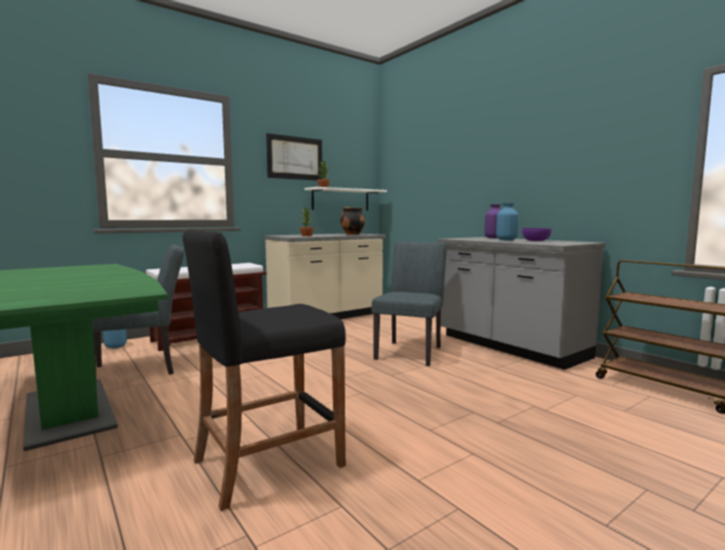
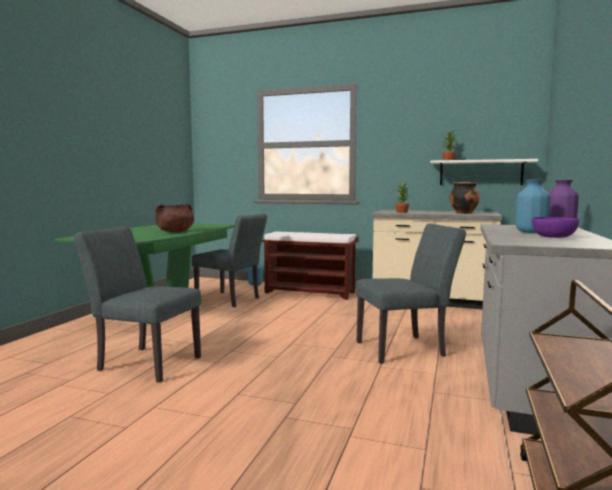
camera: 55 degrees right, 0 degrees up
black stool [183,230,346,511] -> grey chair [74,227,201,383]
picture [266,133,322,181] -> none
none -> brown cooking pot [155,204,194,232]

